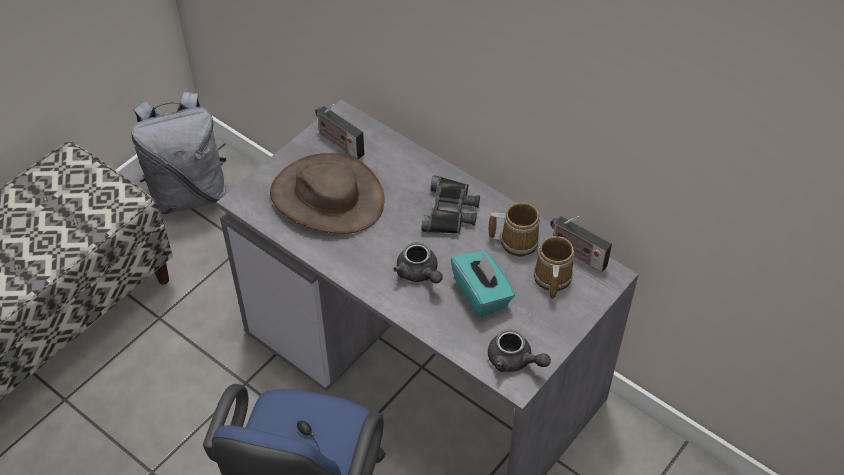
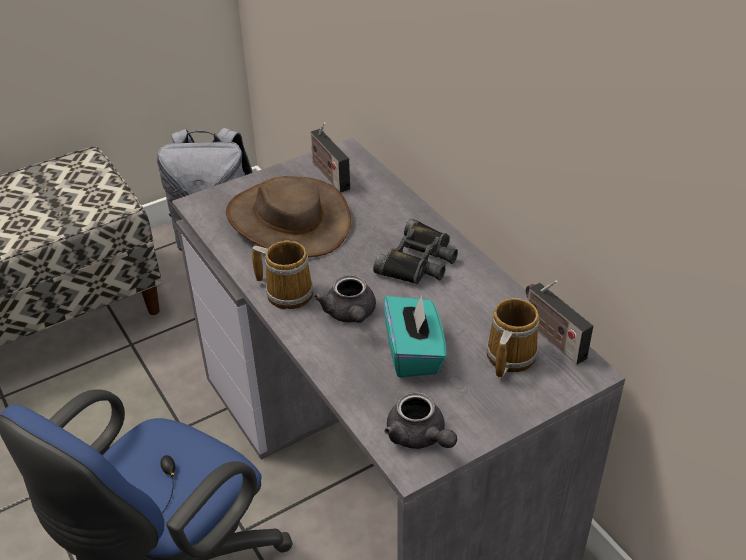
camera: 20 degrees right, 10 degrees down
mug [489,202,540,257] -> mug moved to [252,240,313,309]

